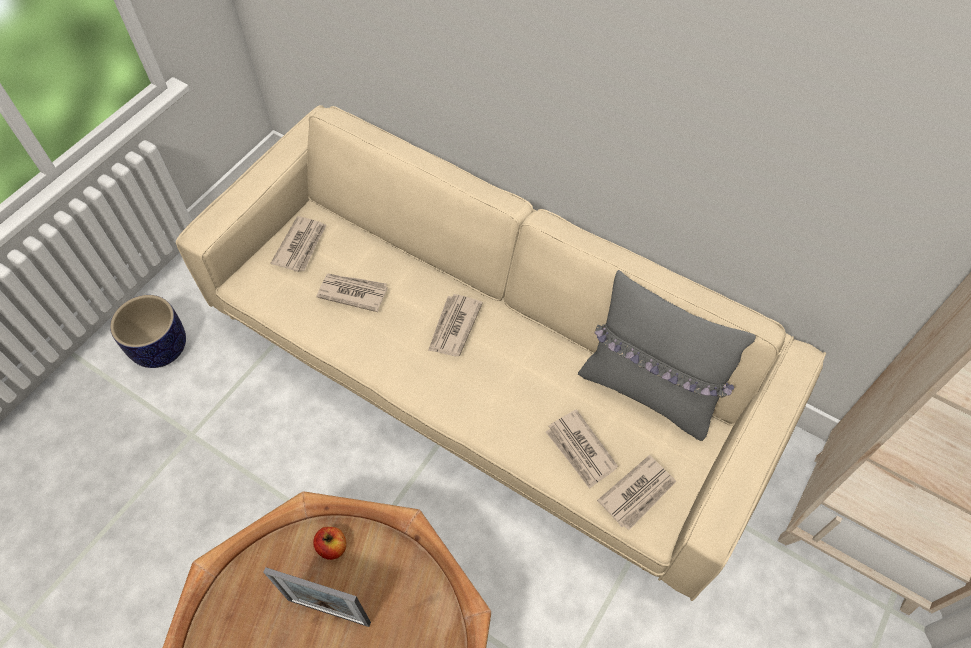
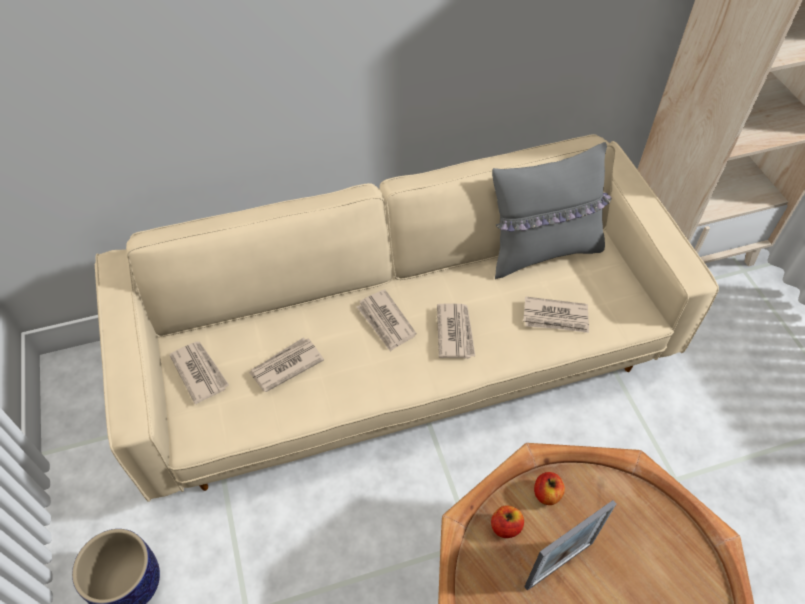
camera: 50 degrees left, 5 degrees down
newspaper [597,455,676,530] -> newspaper moved to [437,304,475,359]
none -> apple [534,472,565,505]

